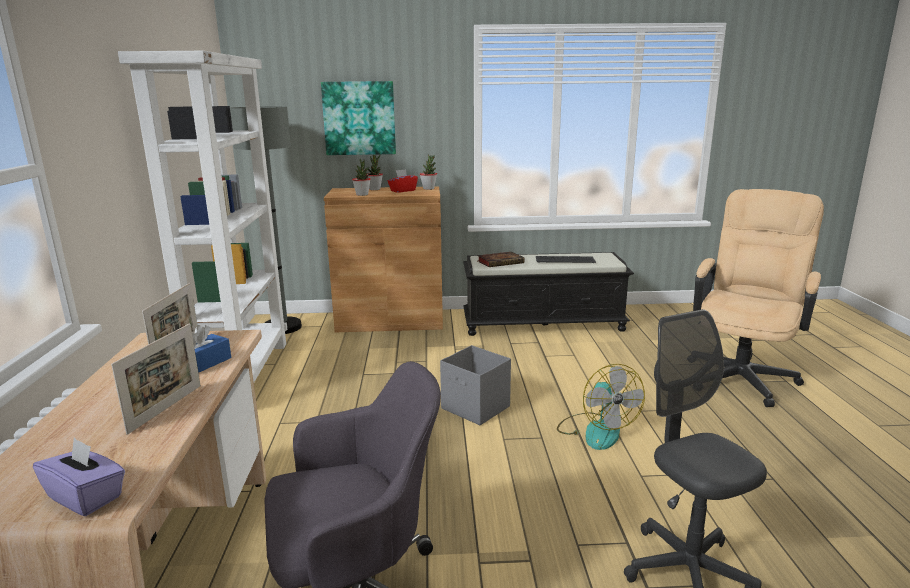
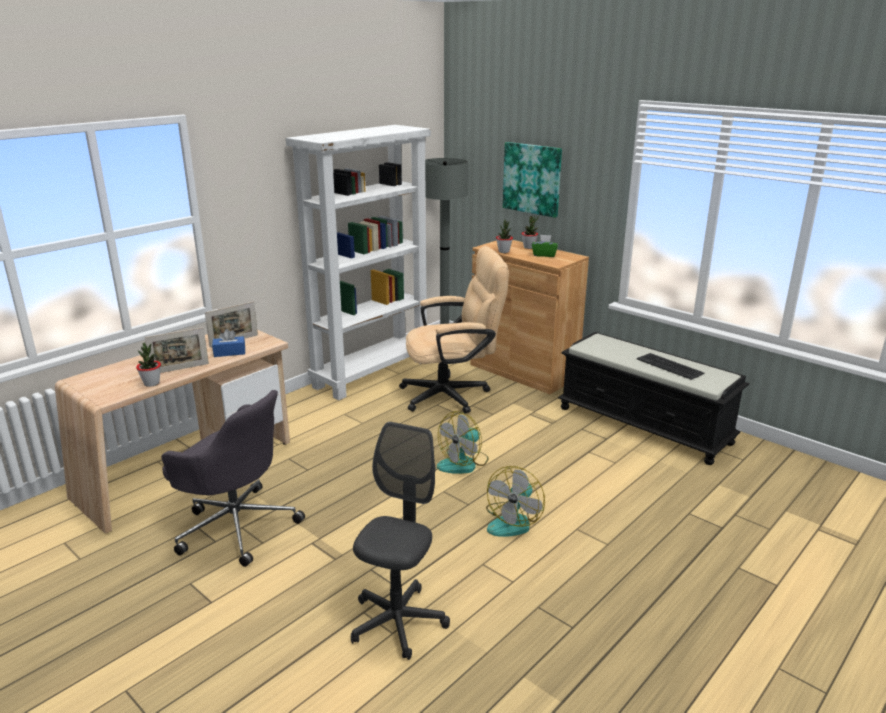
camera: 45 degrees right, 5 degrees up
purple tissue box [33,437,125,516] -> none
red tissue box [388,169,418,193] -> green tissue box [532,235,558,257]
potted plant [420,154,437,190] -> potted plant moved to [136,343,161,387]
grey storage box [440,345,511,425] -> fan [437,411,489,474]
book [477,252,525,267] -> none
beige office chair [693,189,824,407] -> beige office chair moved to [399,246,509,413]

